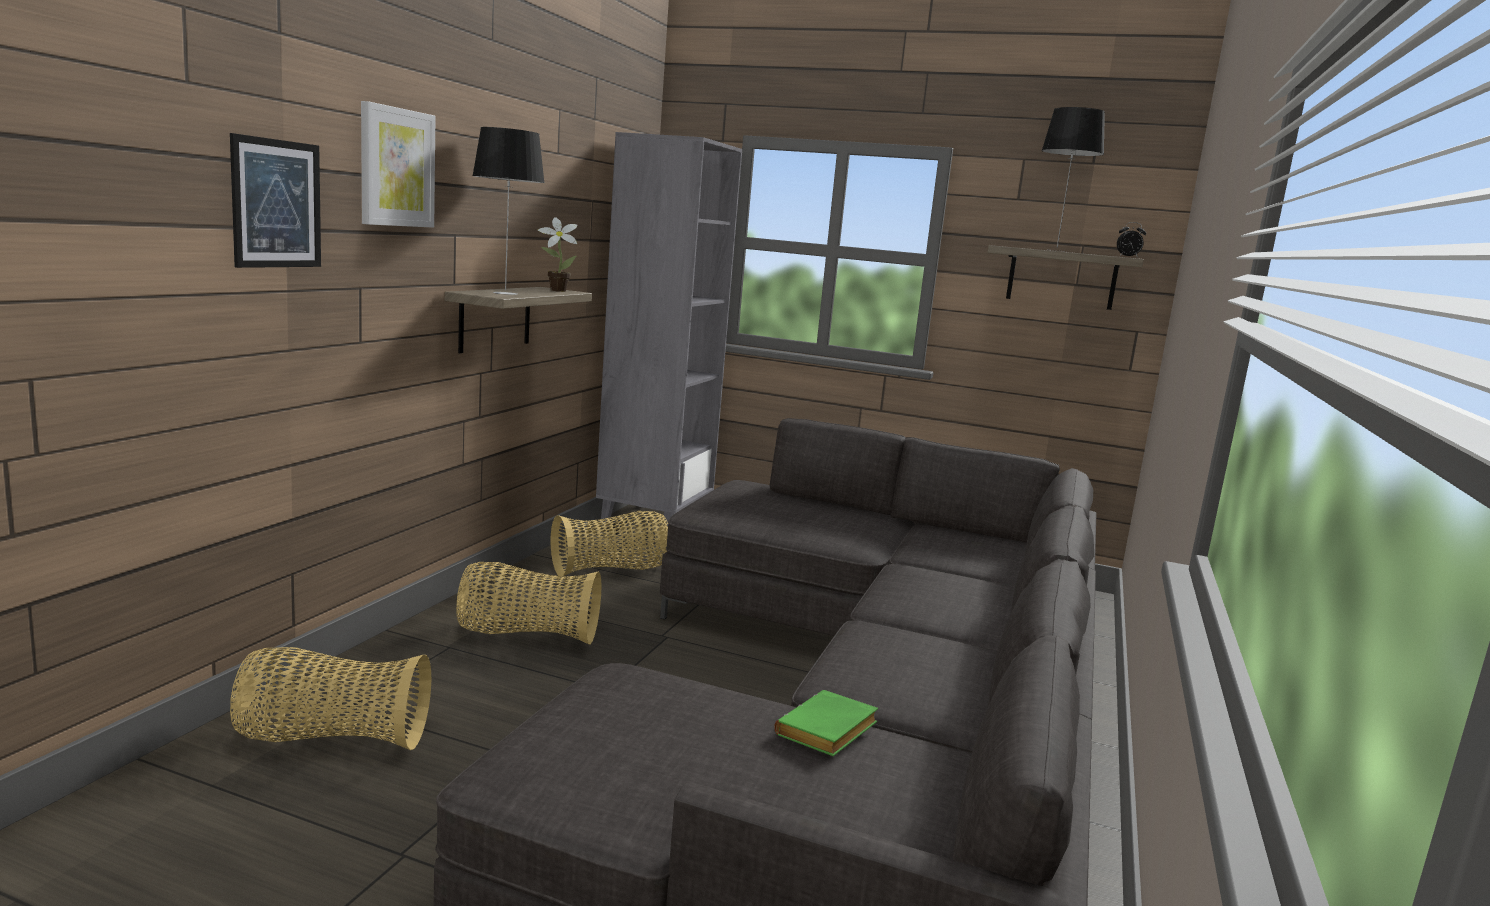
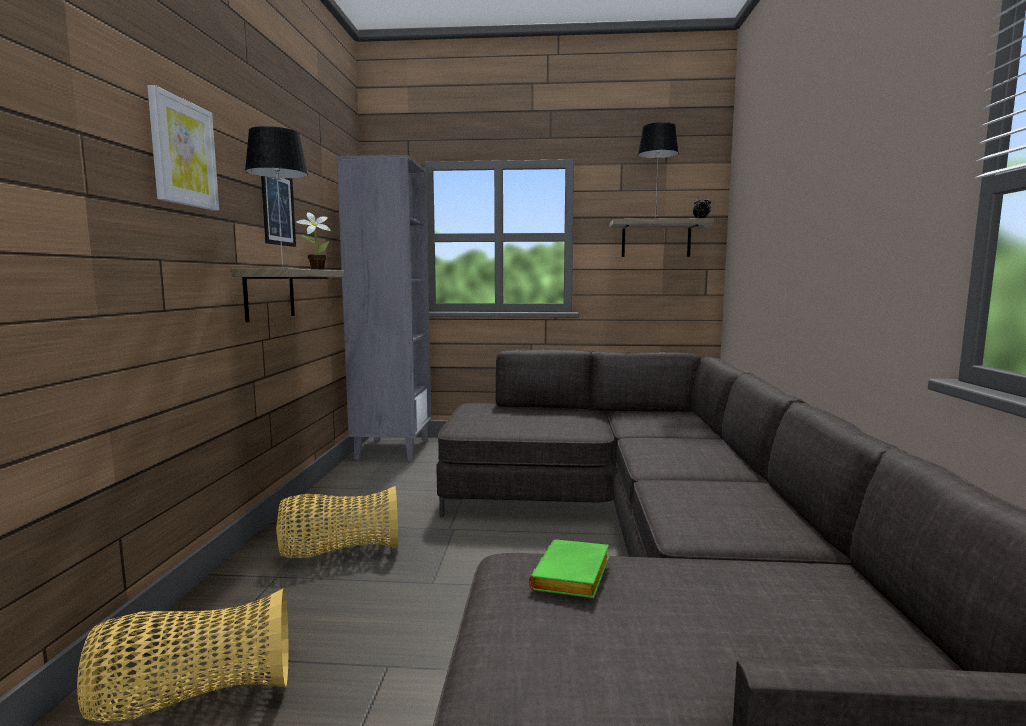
camera: 15 degrees left, 5 degrees down
picture [230,133,321,268] -> picture moved to [261,176,296,247]
basket [551,511,668,577] -> none
green book [774,690,878,756] -> green book moved to [529,539,609,598]

